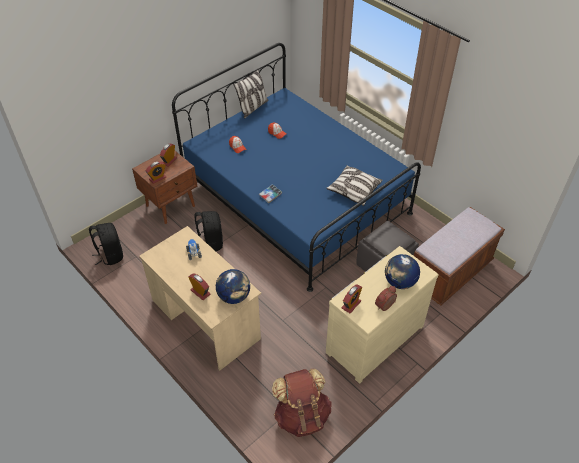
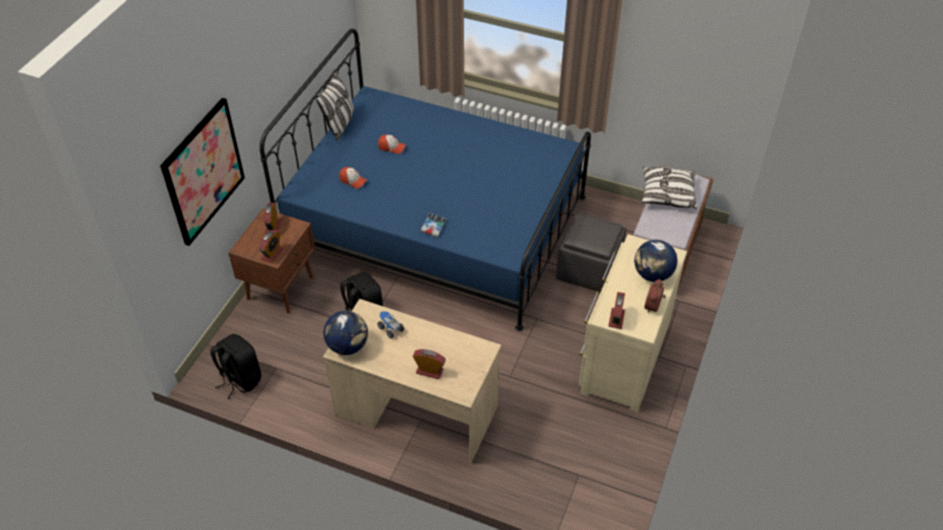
camera: 25 degrees left, 0 degrees up
globe [216,269,250,304] -> globe moved to [323,311,368,355]
brown backpack [272,368,332,437] -> none
pillow [326,165,382,206] -> pillow moved to [641,166,697,209]
none -> picture [160,98,245,246]

